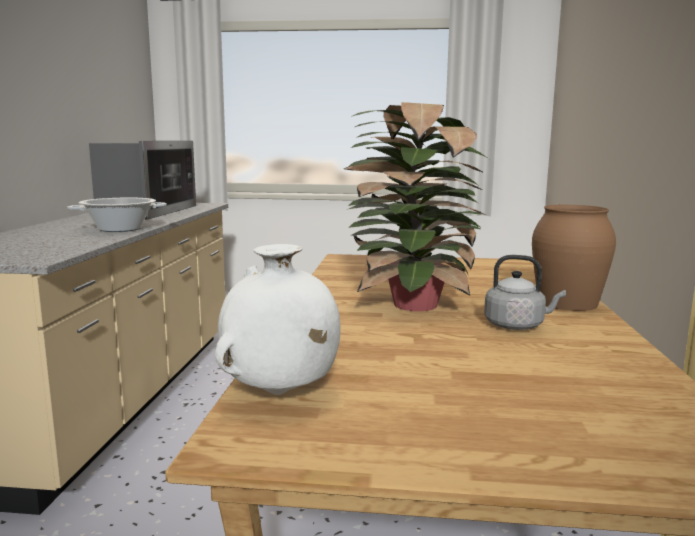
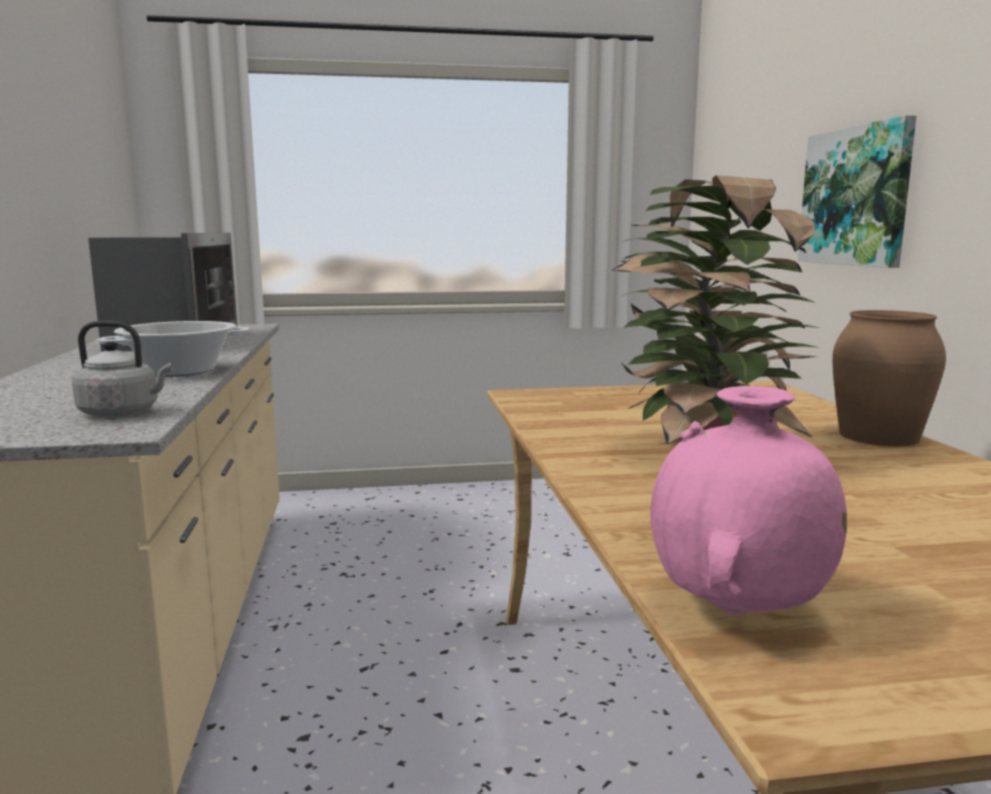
camera: 15 degrees left, 0 degrees up
white vase [215,244,341,395] -> pink vase [651,386,847,615]
grey kettle [484,255,566,330] -> grey kettle moved to [72,321,173,417]
none -> picture [798,115,916,268]

